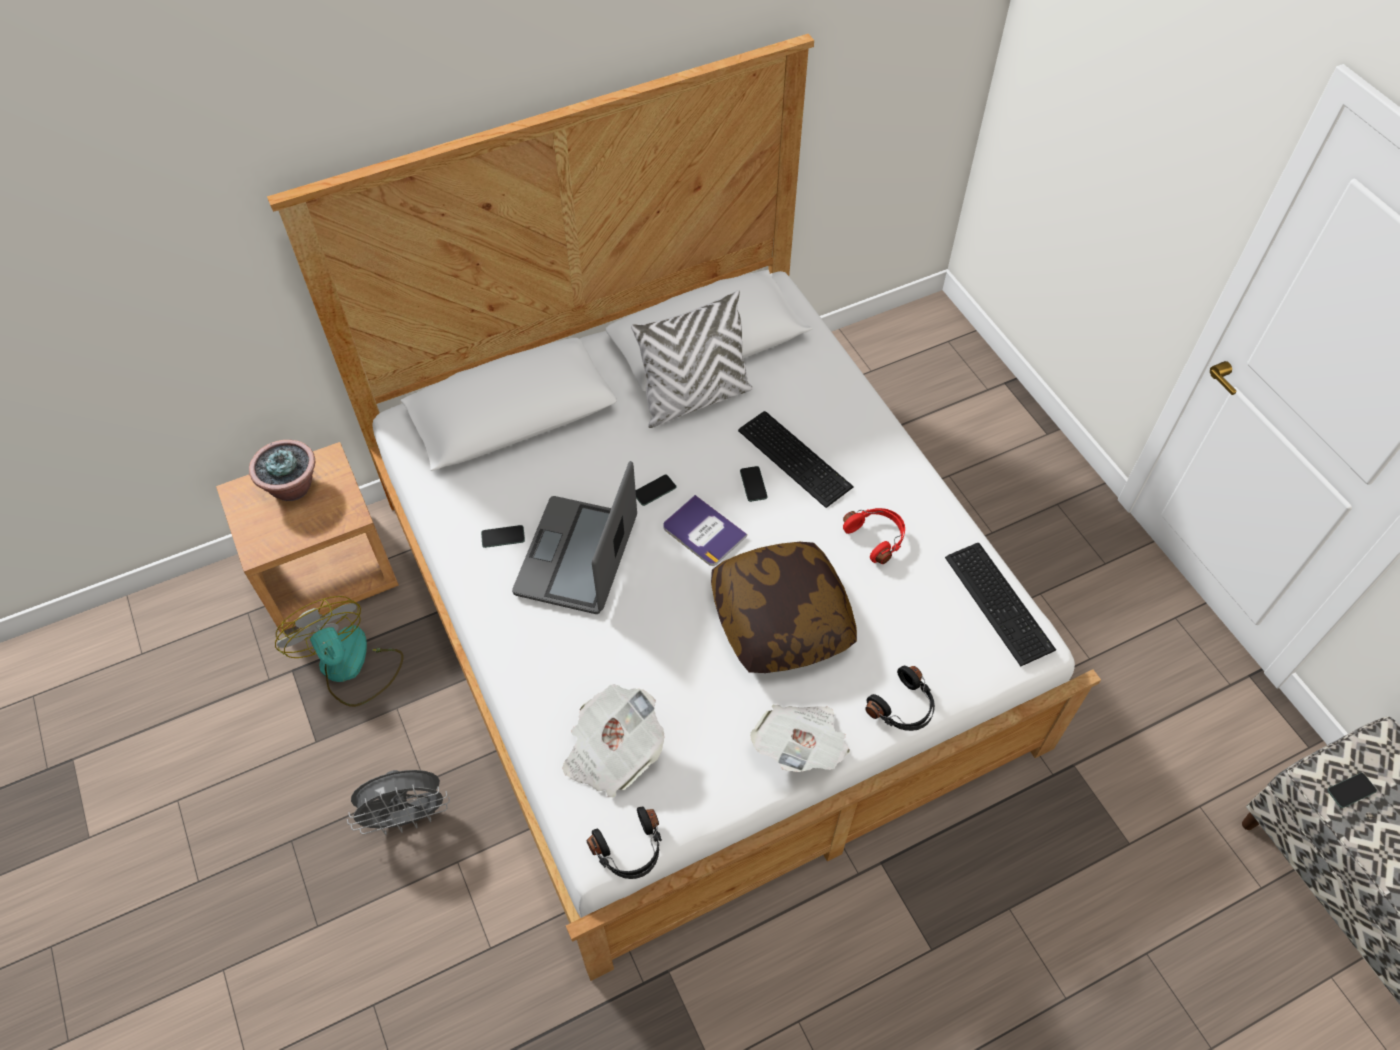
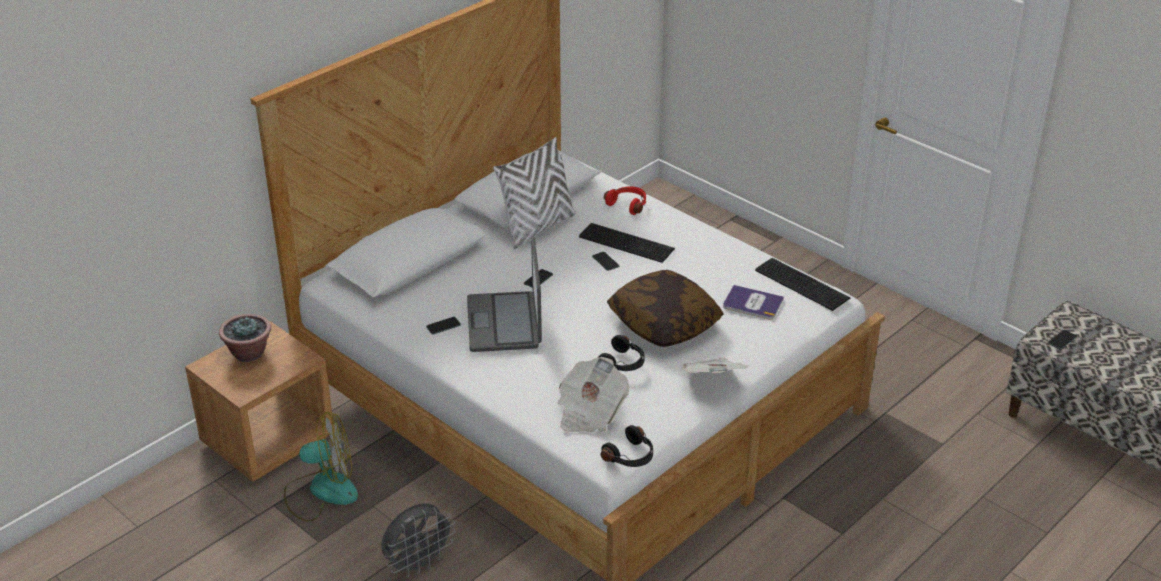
camera: 20 degrees left, 20 degrees down
fan [275,596,404,707] -> fan turned 135 degrees clockwise [284,412,358,522]
book [663,495,747,566] -> book moved to [723,285,784,320]
red headphones [843,508,905,564] -> red headphones moved to [604,186,646,215]
black headphones [865,666,935,731] -> black headphones moved to [598,335,645,371]

